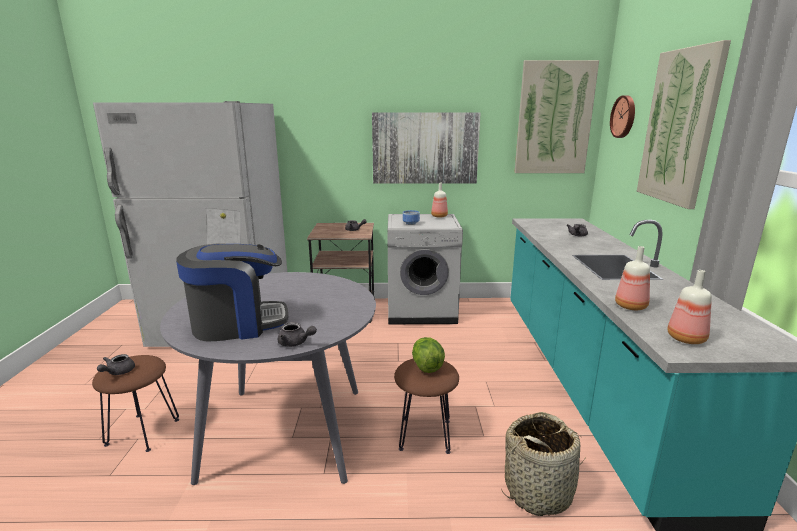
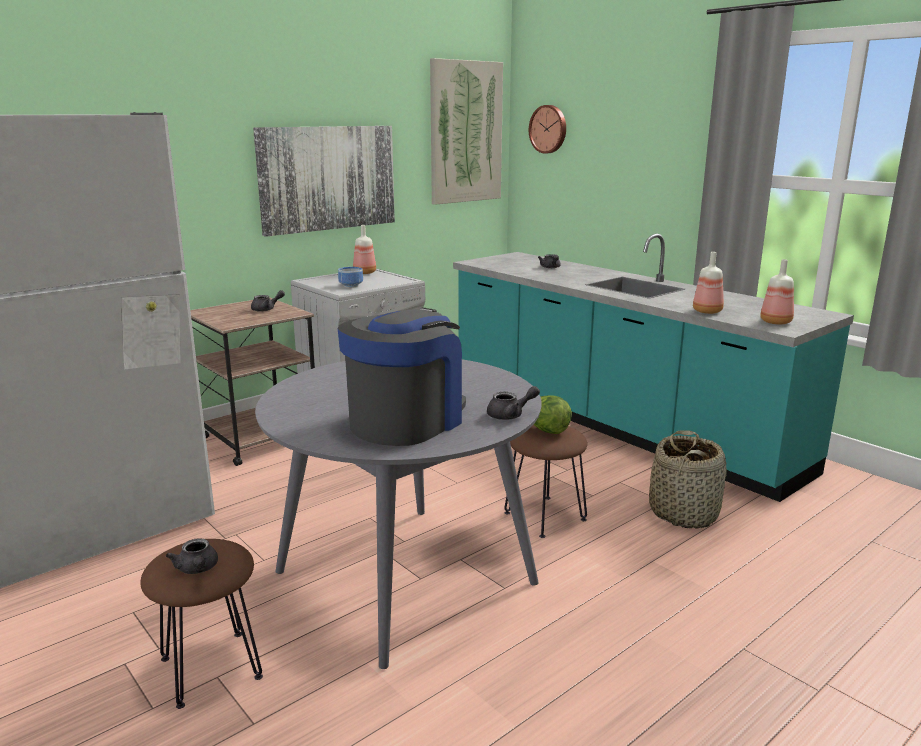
camera: 40 degrees left, 0 degrees up
picture [637,40,731,209] -> none

